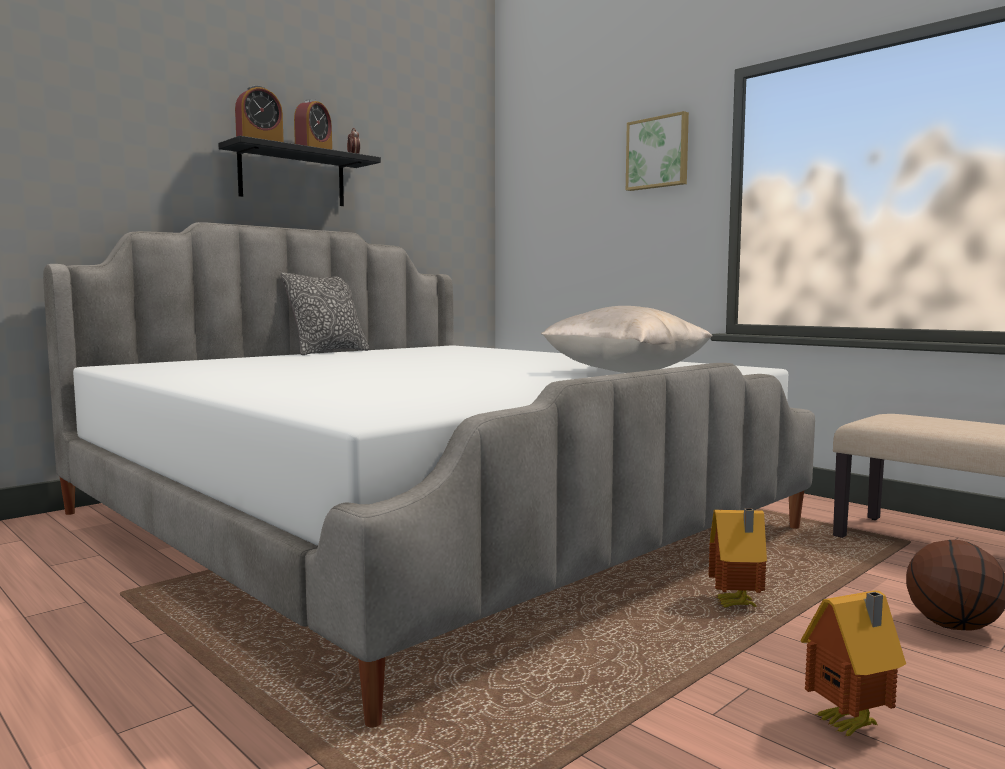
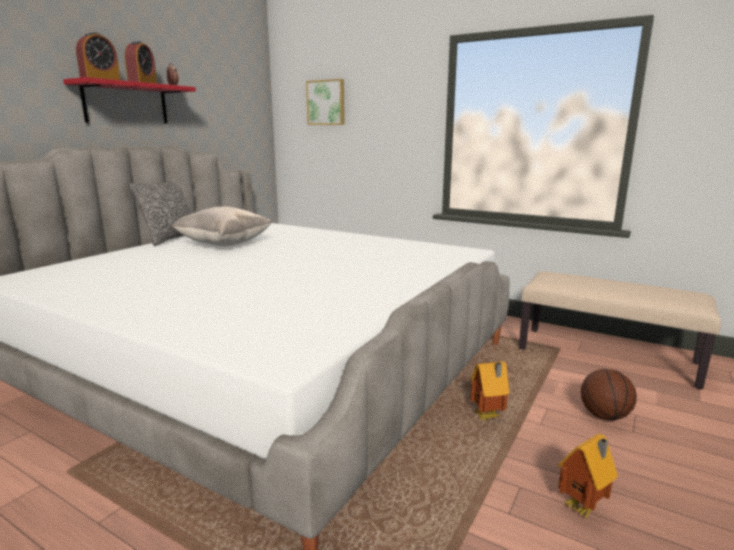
camera: 15 degrees left, 10 degrees up
black shelf [218,136,381,206] -> red shelf [63,77,196,124]
beige pillow [541,306,712,373] -> beige pillow moved to [171,207,272,246]
picture [626,111,689,191] -> picture moved to [306,79,345,125]

